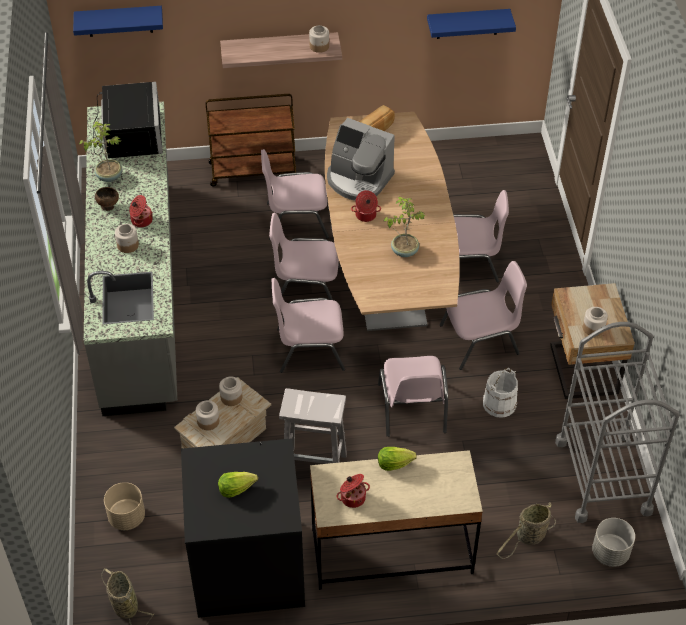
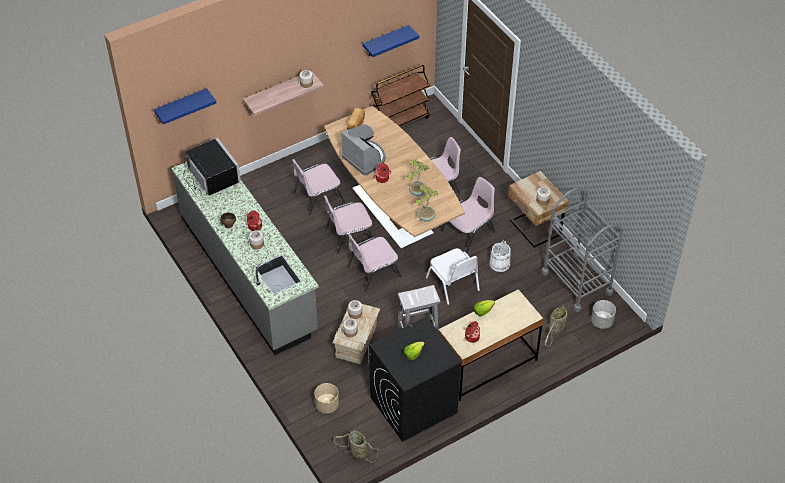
camera: 25 degrees left, 0 degrees up
potted plant [79,121,122,182] -> potted plant moved to [415,184,438,222]
brown cart [206,94,297,186] -> brown cart moved to [371,65,430,126]
coffee machine [327,118,395,201] -> coffee machine turned 135 degrees counterclockwise [341,124,385,175]
pink chair [378,356,448,437] -> white chair [426,248,480,305]

